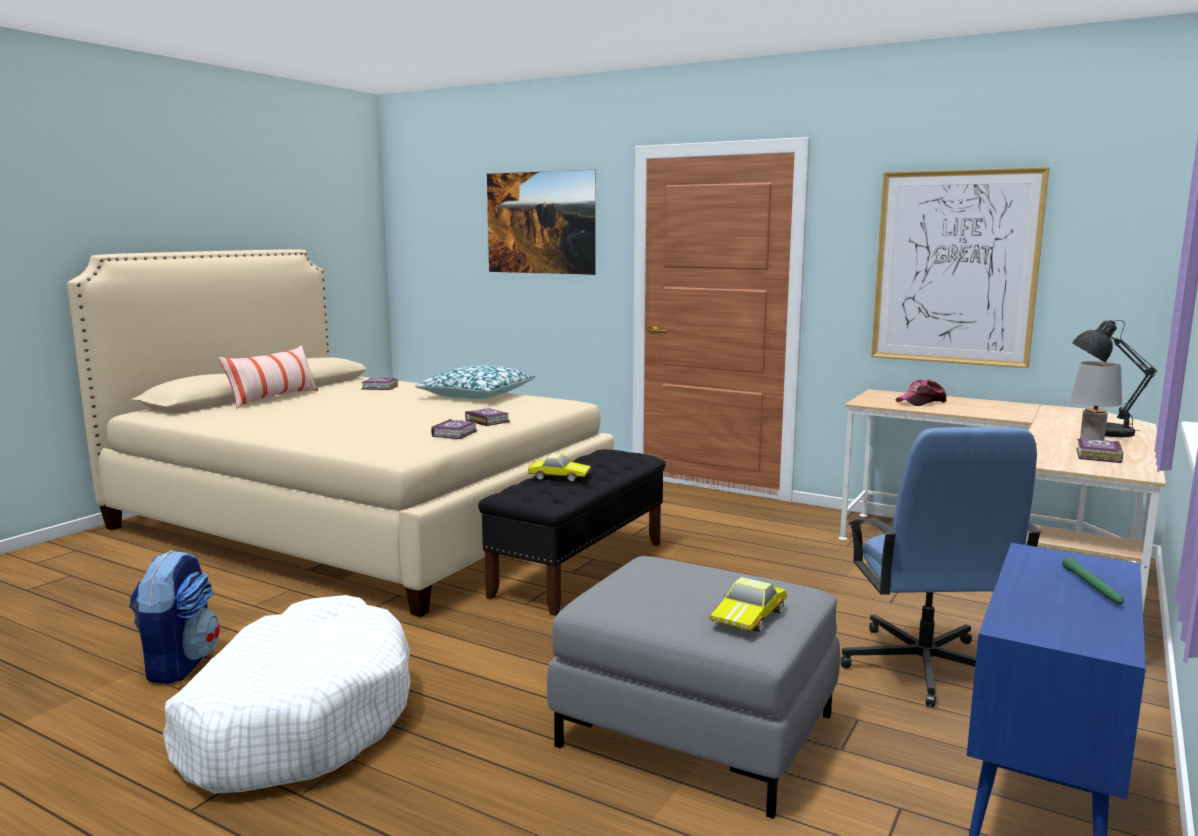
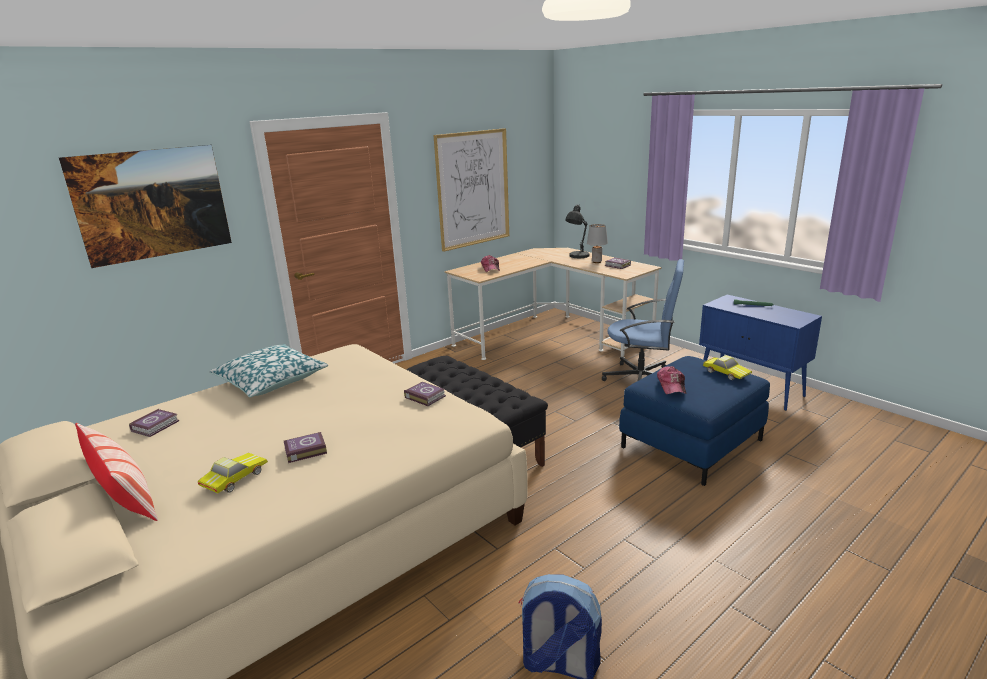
camera: 70 degrees left, 10 degrees up
white dog bed [163,595,411,794] -> none
book [465,408,510,426] -> book moved to [284,432,327,463]
toy car [528,453,591,482] -> toy car moved to [198,453,268,493]
grey ottoman [547,556,840,819] -> blue ottoman [619,356,770,486]
none -> cap [657,366,686,394]

